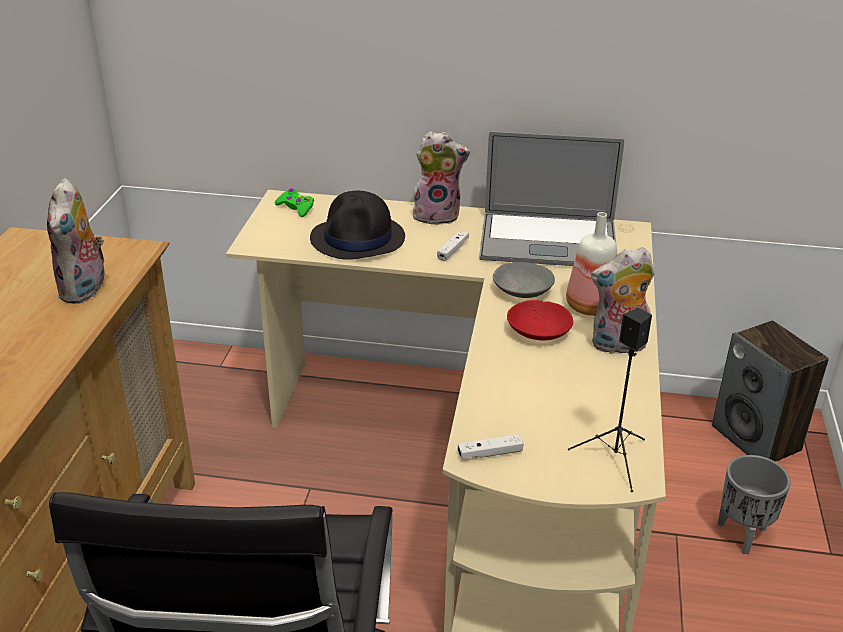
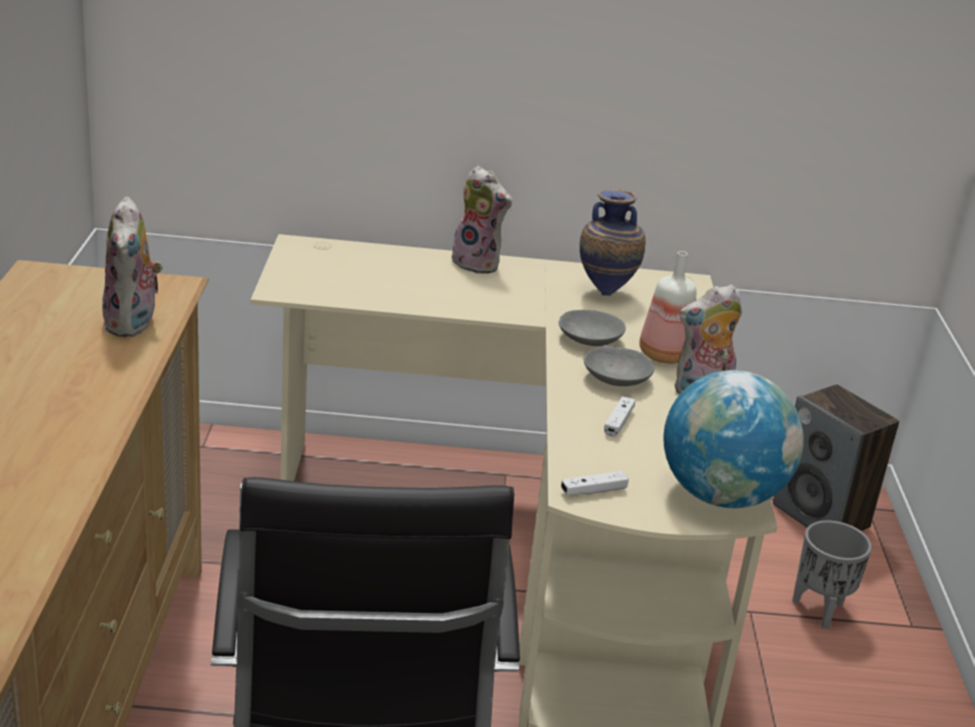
camera: 10 degrees left, 5 degrees down
green game controller [275,188,314,217] -> none
black hat [310,191,405,260] -> none
plush toy [413,131,470,225] -> plush toy turned 45 degrees clockwise [452,166,512,274]
white game controller [437,231,469,261] -> white game controller moved to [604,396,635,437]
laptop [479,131,624,266] -> vase [580,190,646,296]
red bowl [507,300,573,340] -> grey bowl [584,346,654,386]
black speaker [568,308,652,492] -> globe [663,370,804,508]

